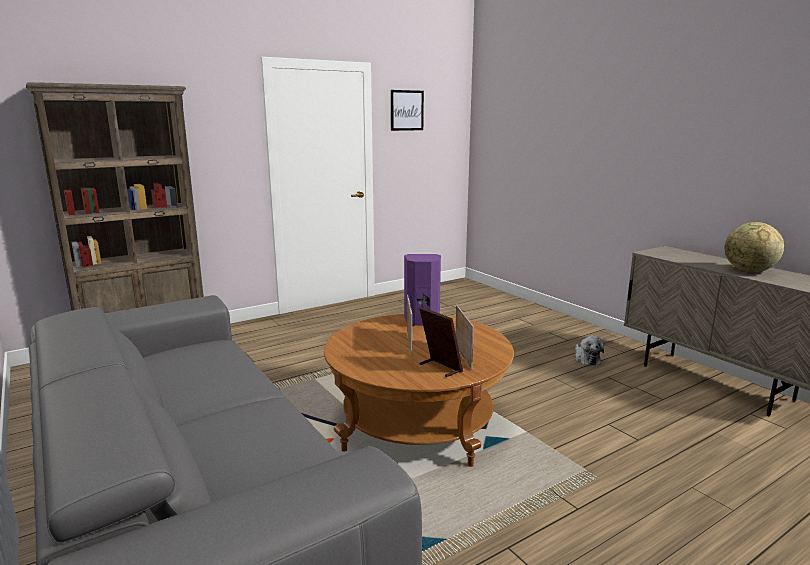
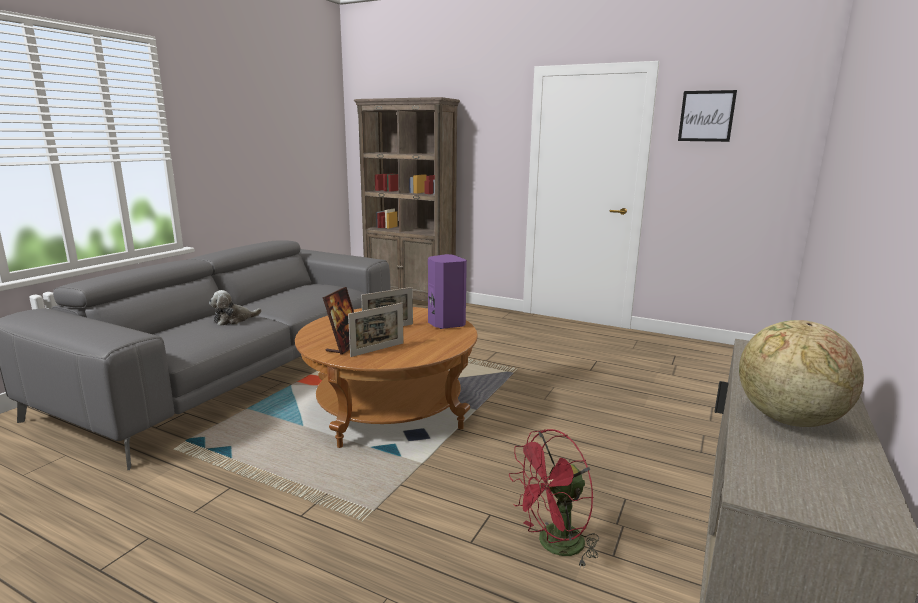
camera: 60 degrees right, 0 degrees up
plush toy [575,336,604,366] -> plush toy moved to [209,290,262,326]
none -> red fan [509,429,599,568]

